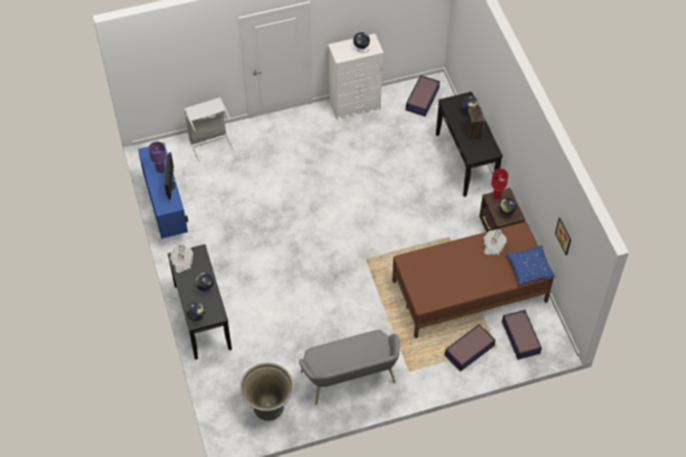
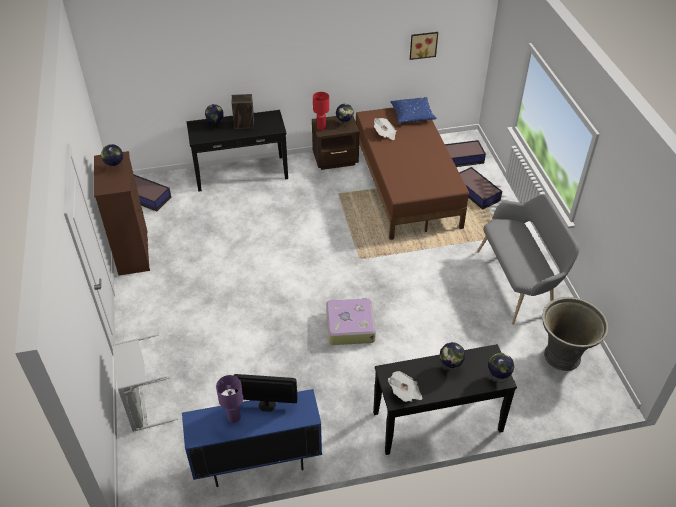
camera: 85 degrees left, 10 degrees down
white dresser [328,34,384,120] -> brown dresser [94,151,150,275]
none -> suitcase [326,298,376,345]

